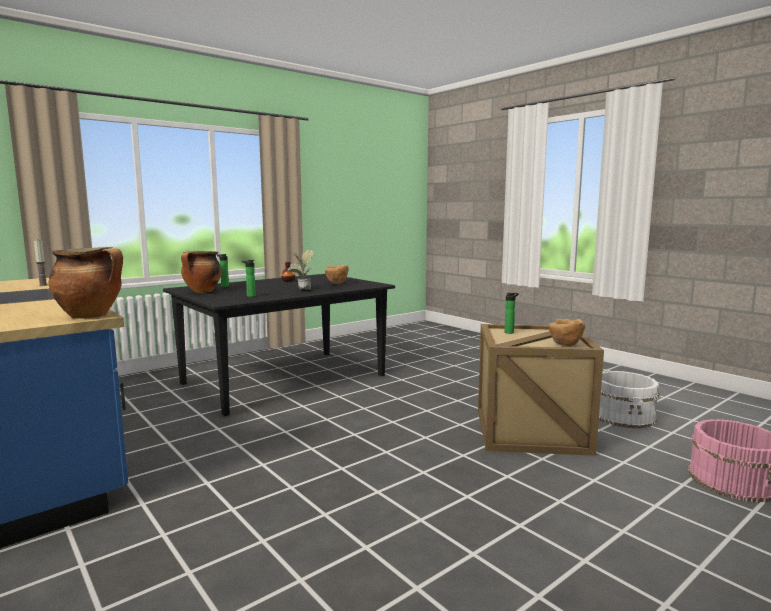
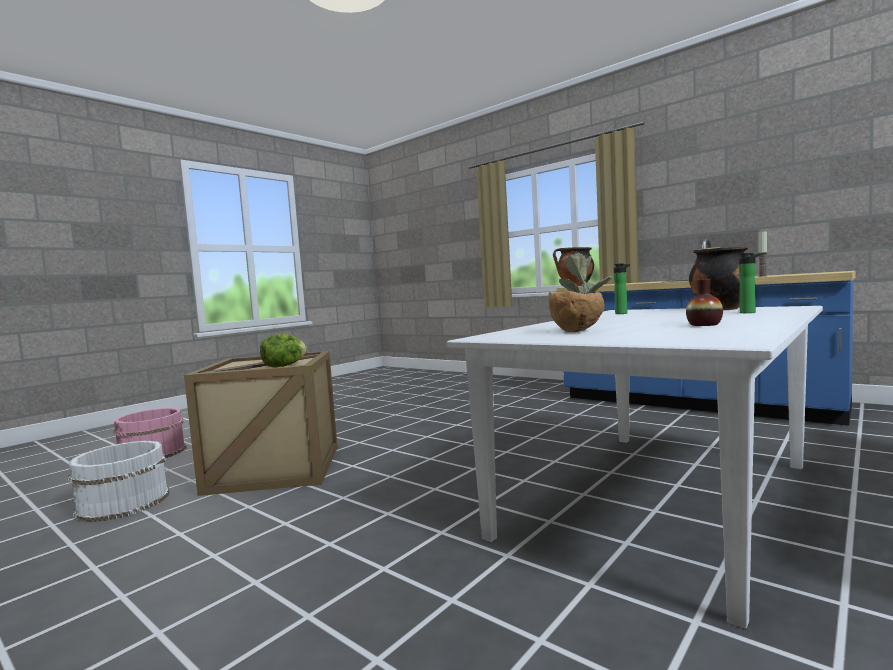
camera: 170 degrees right, 5 degrees down
black dining table [163,274,395,416] -> white dining table [447,306,823,629]
bottle [504,293,519,334] -> lettuce [260,334,307,367]
brown bowl [548,319,585,346] -> none

